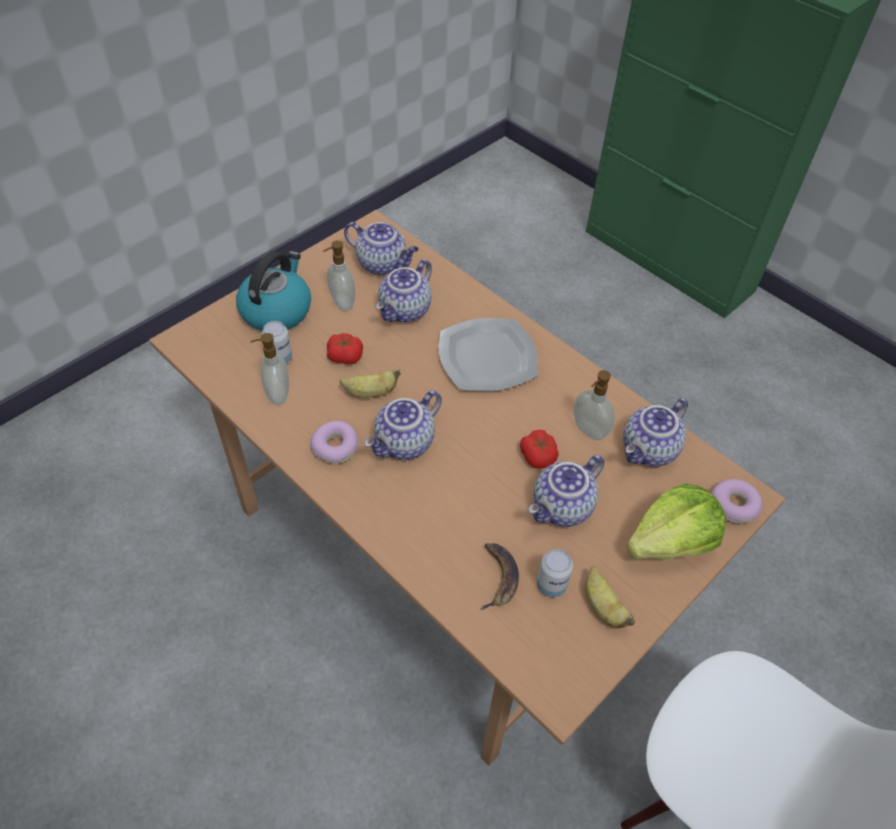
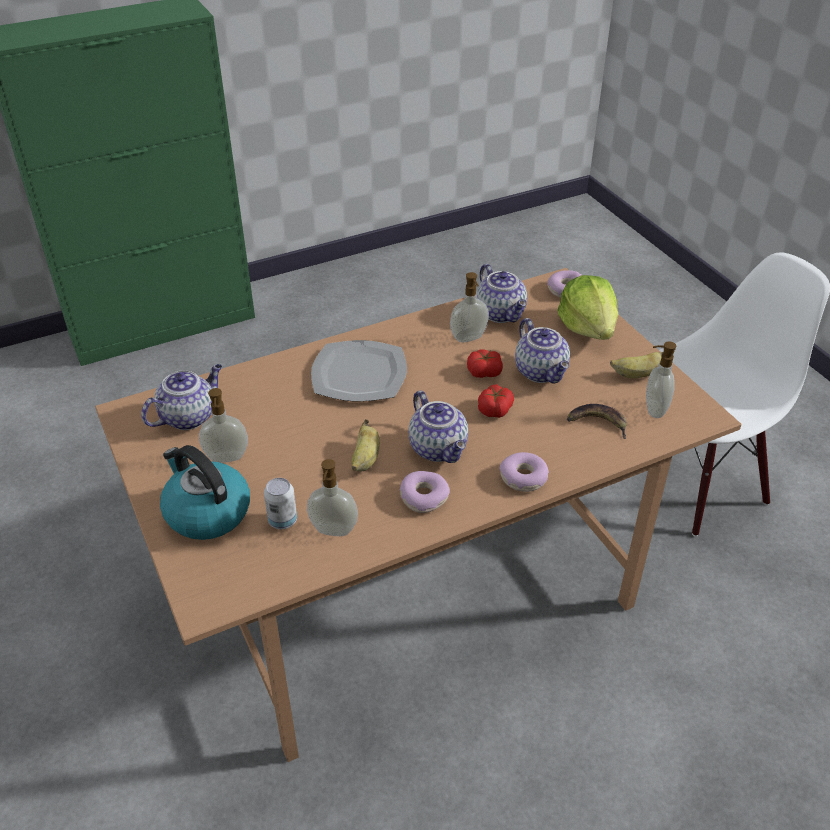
camera: 70 degrees left, 10 degrees down
tomato [327,333,363,364] -> tomato moved to [478,384,514,418]
teapot [376,259,432,323] -> none
can [537,549,573,598] -> none
none -> donut [499,452,549,492]
none -> soap dispenser [646,342,676,418]

